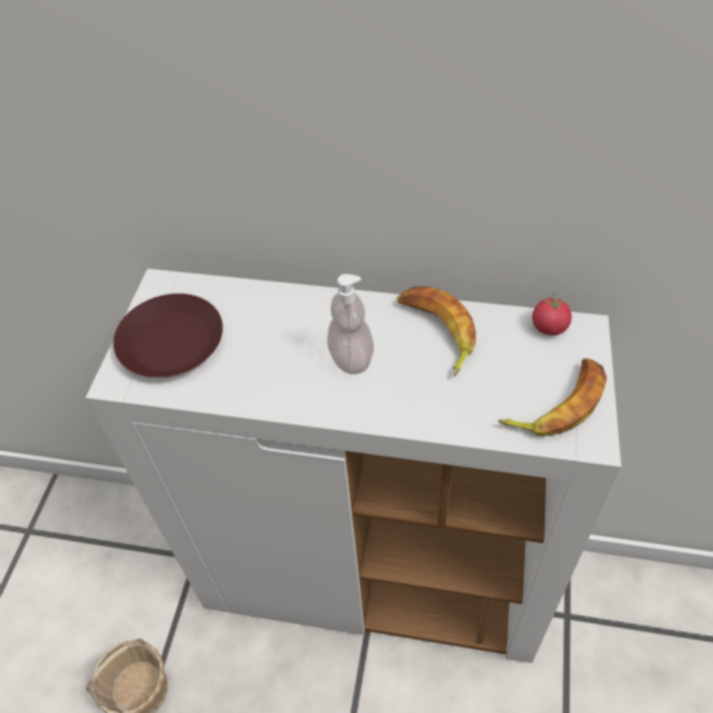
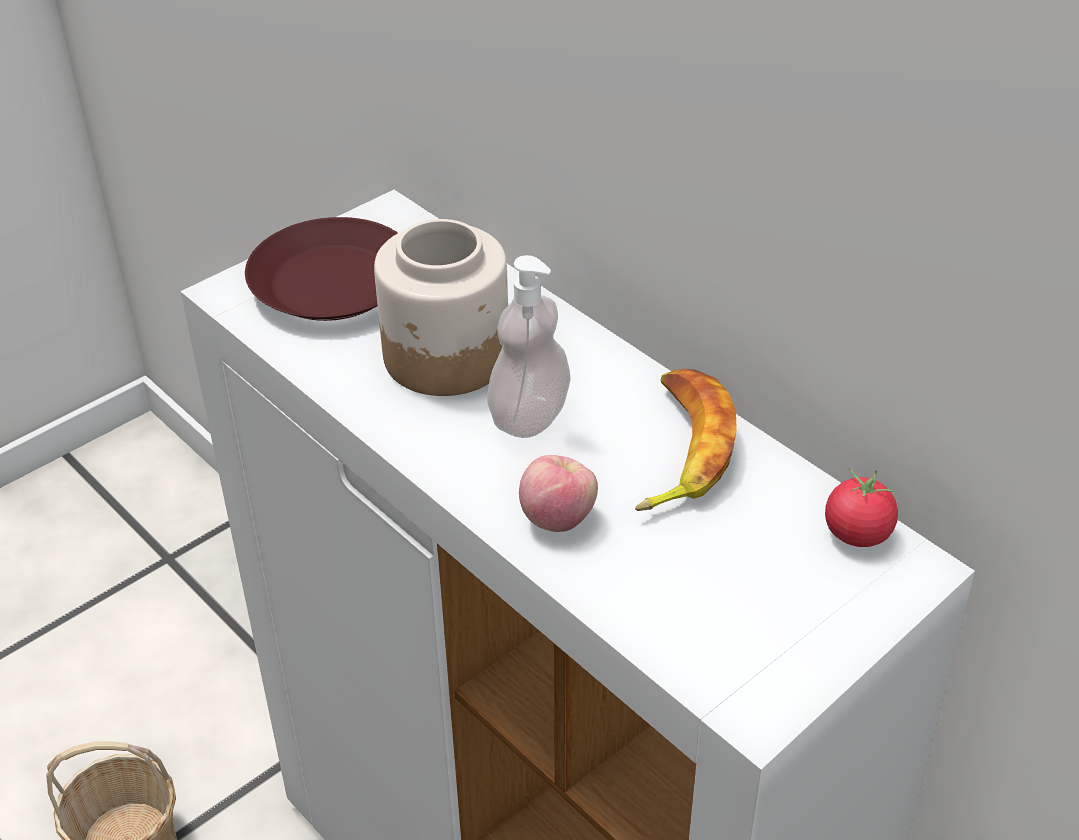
camera: 35 degrees right, 10 degrees down
banana [498,358,607,437] -> none
none -> jar [374,219,508,396]
none -> apple [519,455,598,532]

